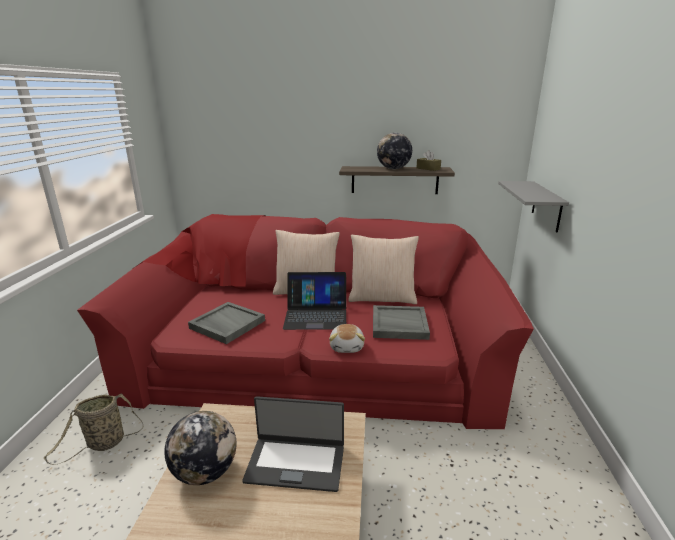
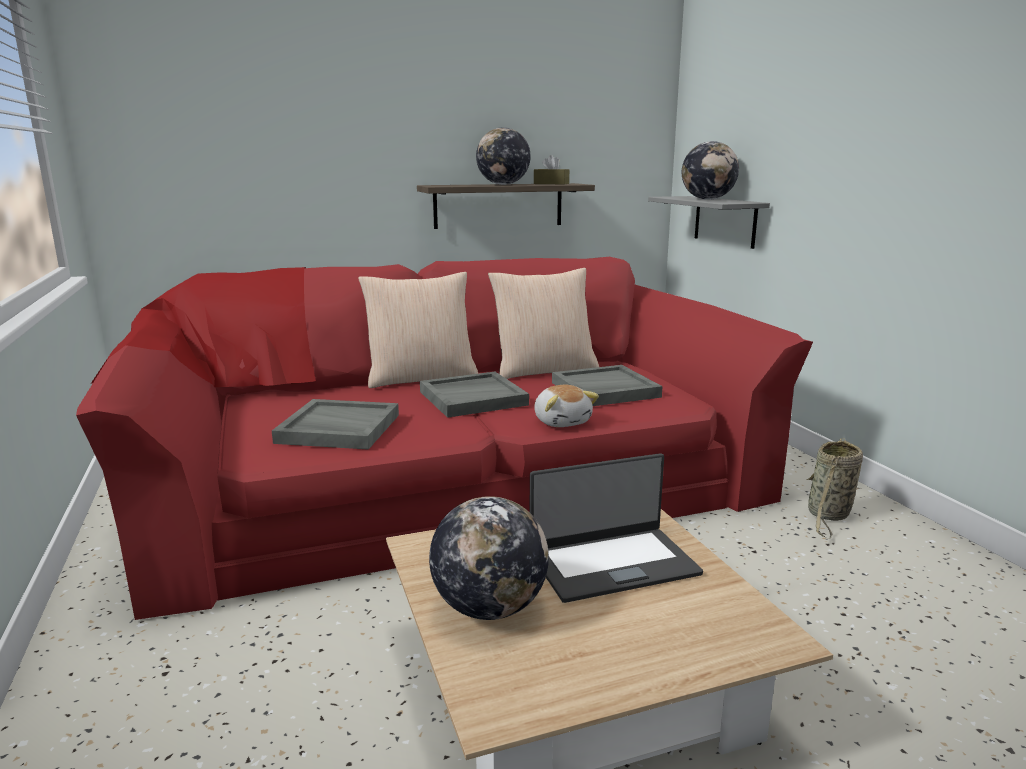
camera: 25 degrees left, 5 degrees down
basket [44,393,143,465] -> basket moved to [806,438,863,539]
laptop [283,272,346,330] -> grey tray [420,372,529,418]
none -> globe [682,141,739,200]

